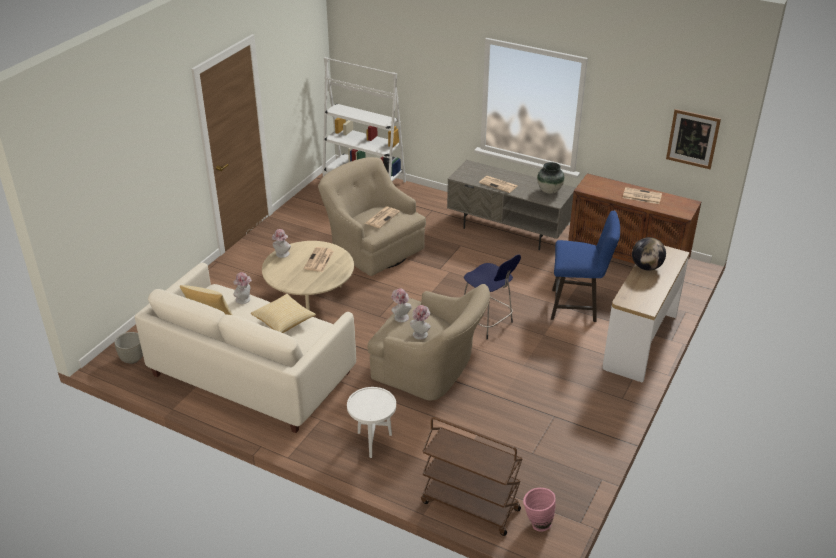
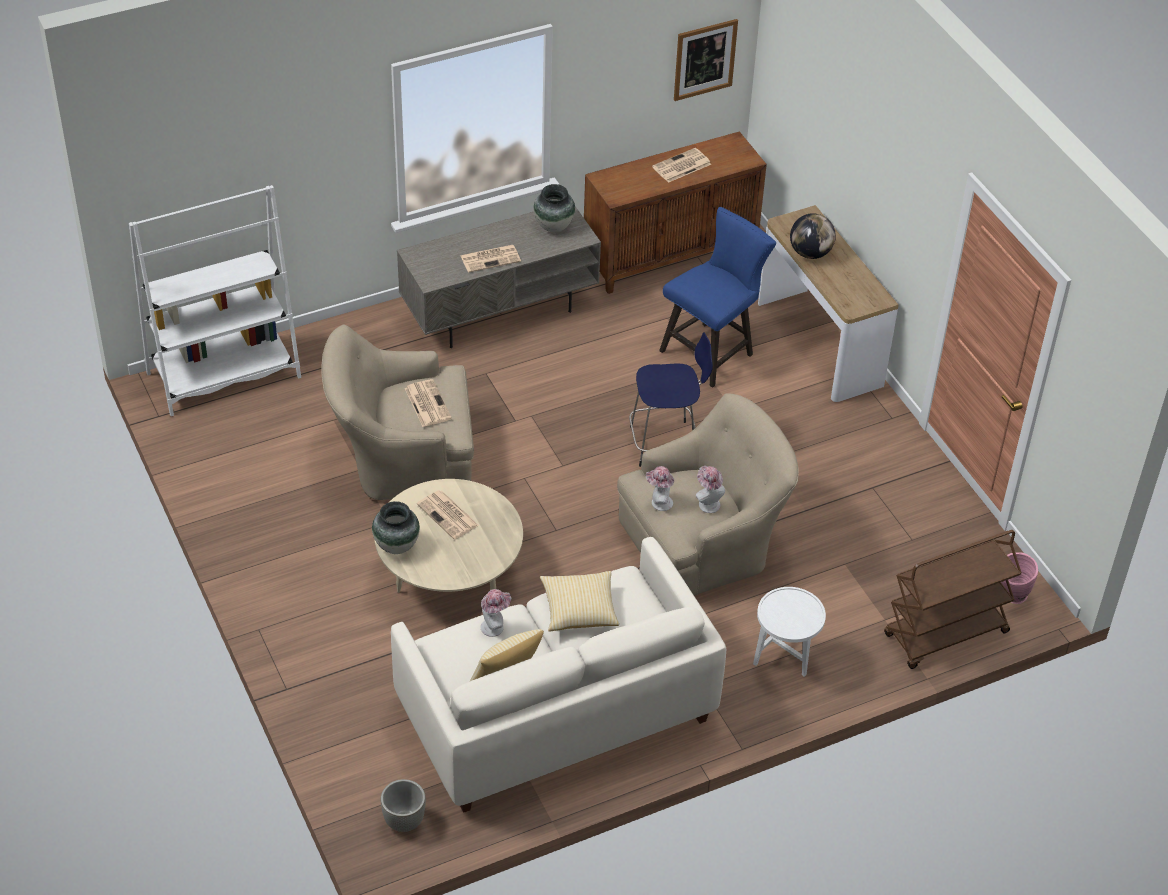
camera: 55 degrees left, 10 degrees up
hat [272,229,291,258] -> vase [372,501,420,554]

